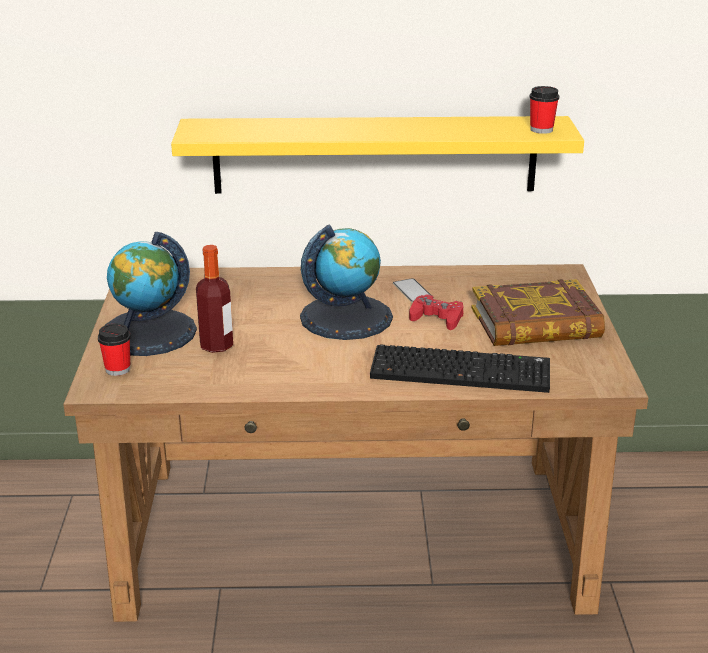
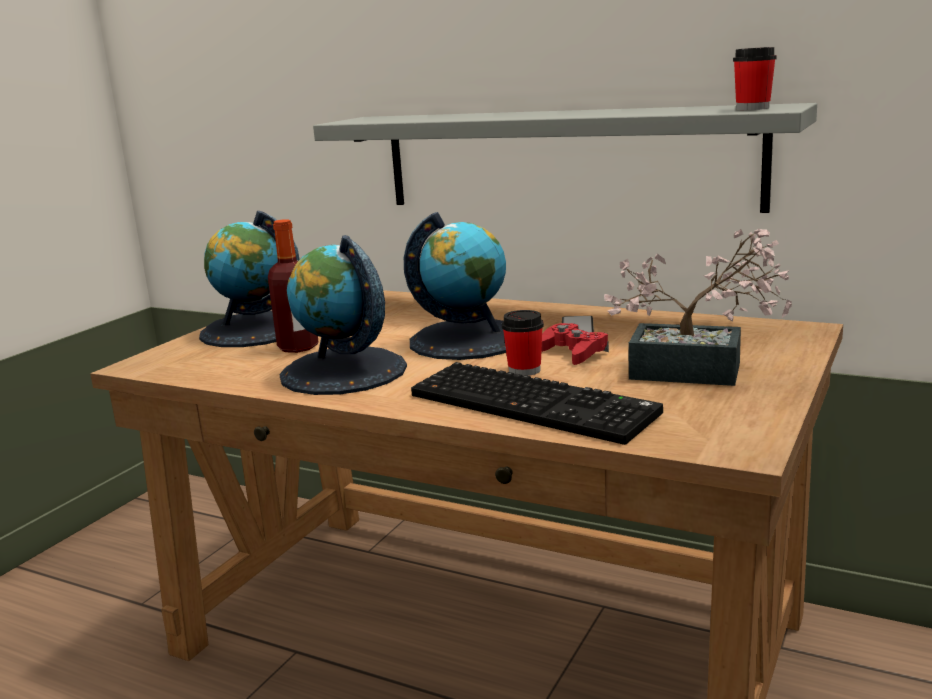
camera: 30 degrees right, 10 degrees down
cup [98,323,131,376] -> cup moved to [502,310,544,376]
yellow shelf [171,116,584,194] -> grey shelf [313,103,817,213]
book [471,279,605,346] -> potted plant [604,229,792,386]
none -> globe [279,235,407,395]

